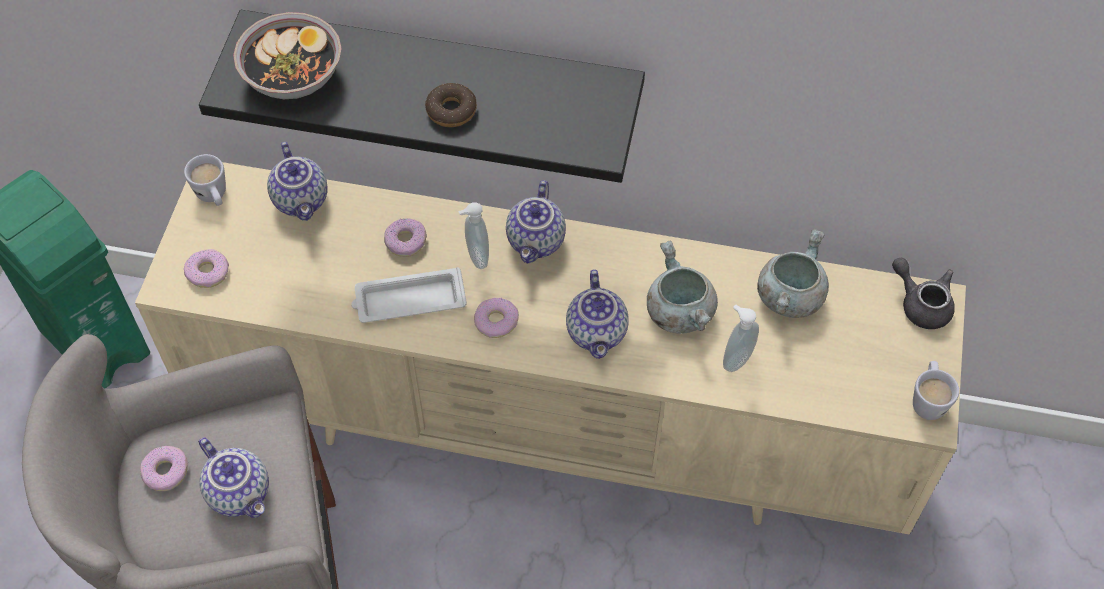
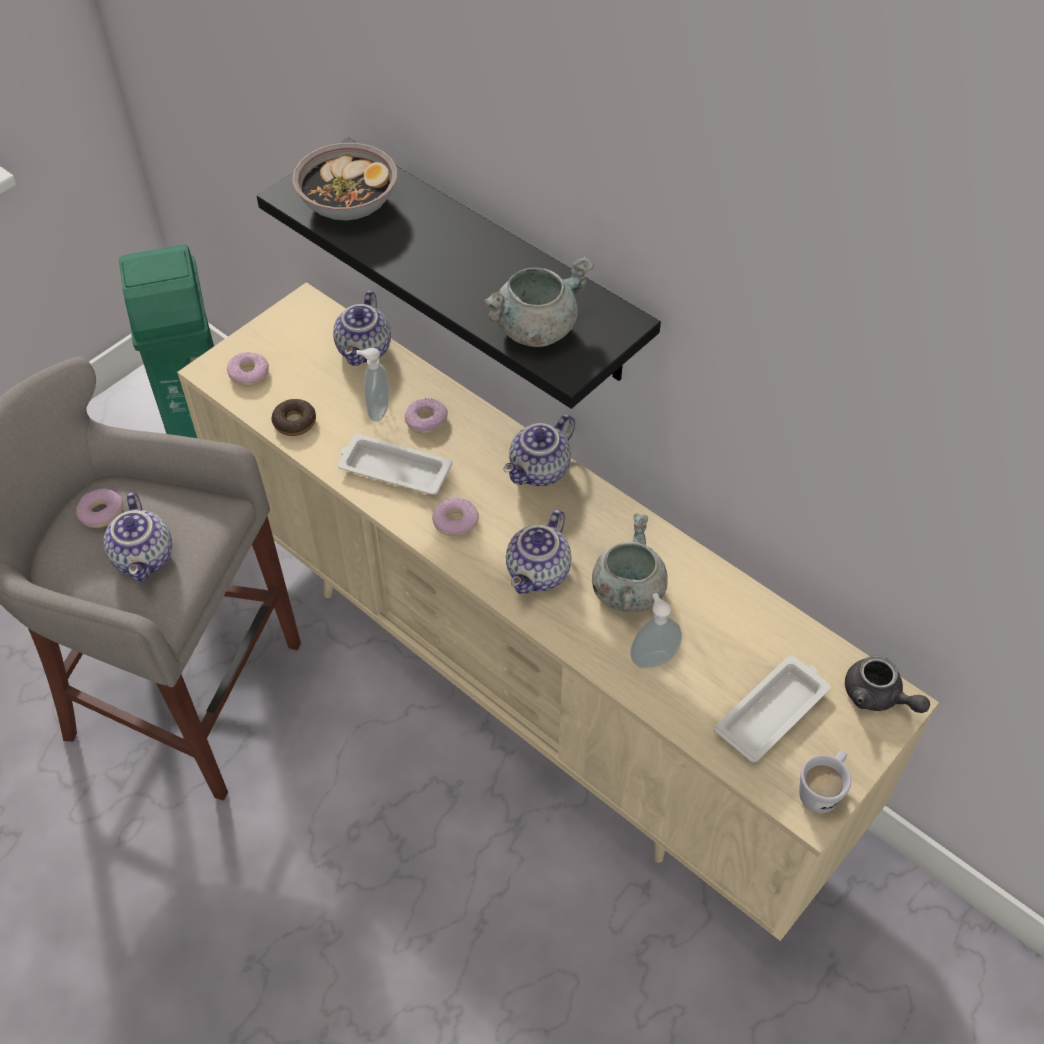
camera: 30 degrees right, 5 degrees down
white mug [184,154,226,206] -> none
donut [425,83,477,127] -> donut moved to [271,399,316,436]
soap dispenser [458,202,489,269] -> soap dispenser moved to [356,348,389,422]
grey cooking pot [757,229,829,318] -> grey cooking pot moved to [484,256,594,347]
grey teapot [892,258,955,329] -> grey teapot turned 150 degrees clockwise [845,656,930,713]
none -> white tray [714,656,830,763]

